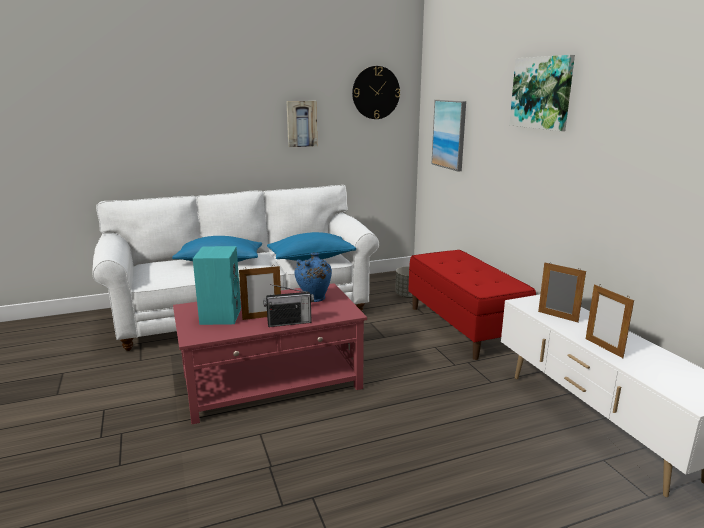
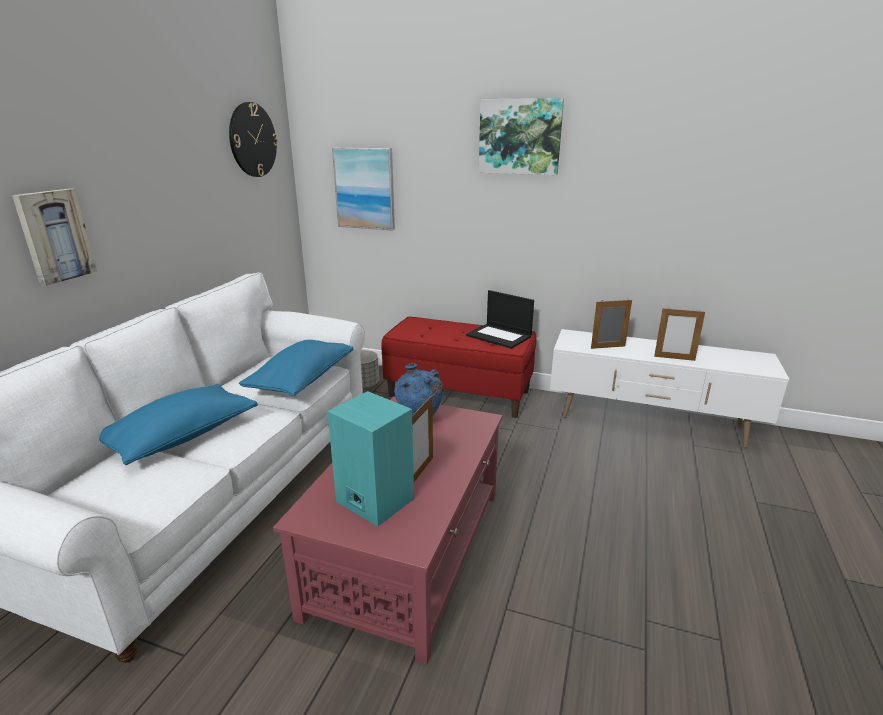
camera: 50 degrees left, 5 degrees up
radio [263,284,314,327] -> none
picture [287,101,317,147] -> picture moved to [12,188,97,286]
none -> laptop [466,290,534,349]

